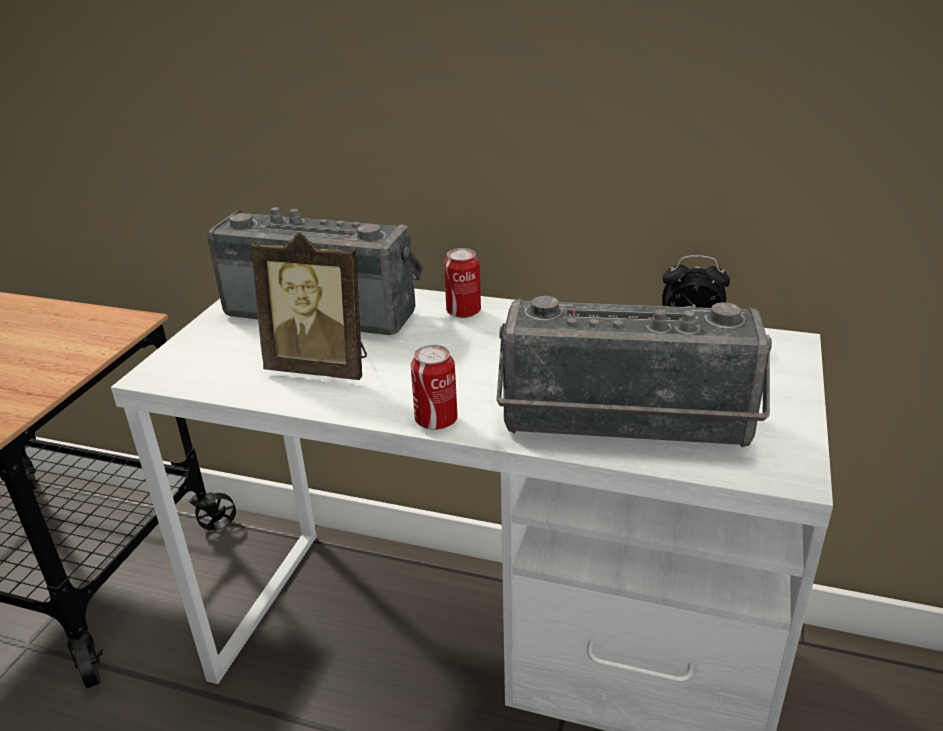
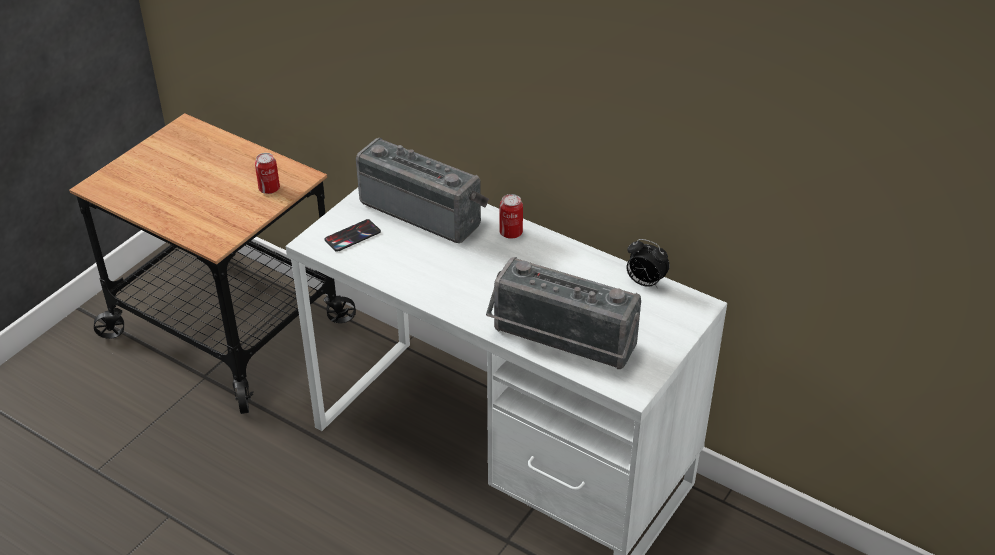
camera: 15 degrees right, 10 degrees up
picture frame [251,232,367,380] -> none
can [411,345,458,430] -> can moved to [255,153,280,194]
none -> phone [324,219,381,252]

